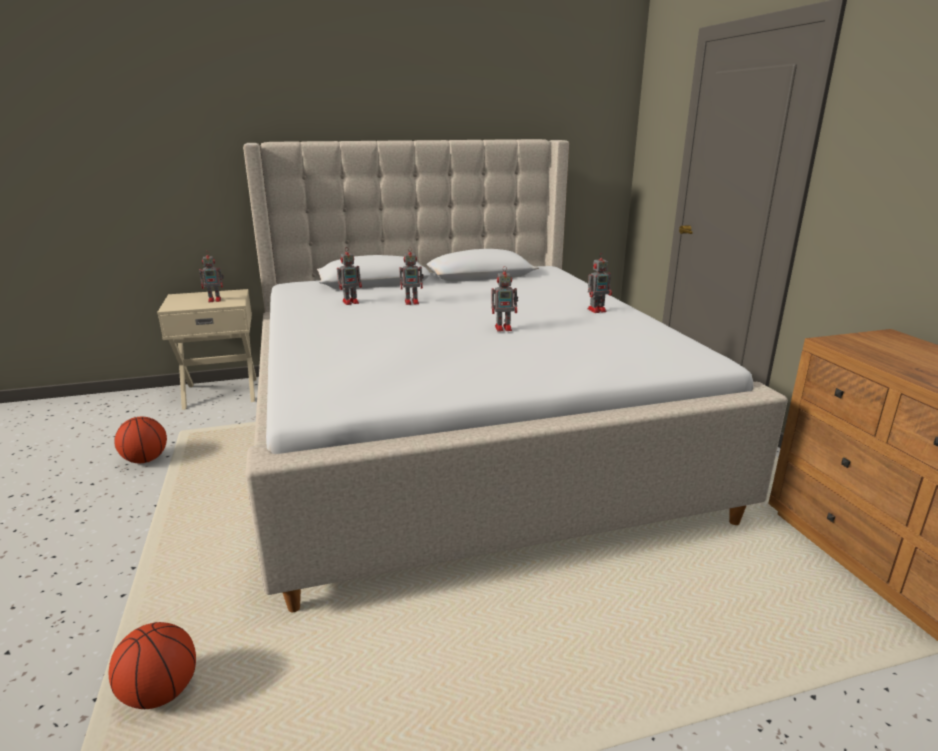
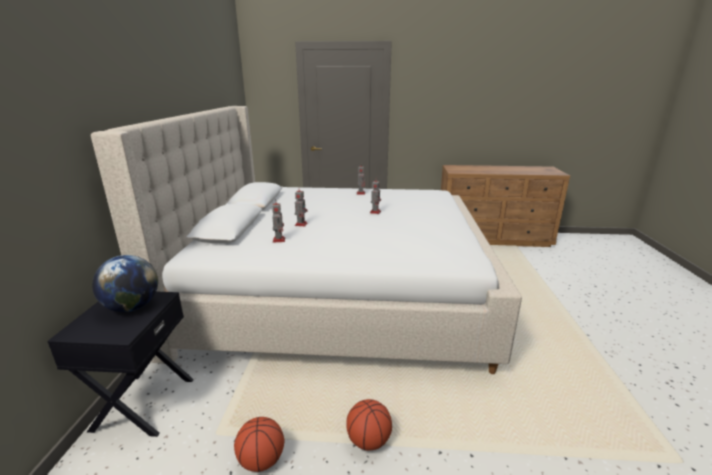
camera: 70 degrees left, 0 degrees up
basketball [109,622,196,709] -> basketball moved to [346,399,392,450]
beige nightstand [157,289,257,410] -> black nightstand [47,292,194,437]
toy robot [199,252,224,302] -> globe [92,255,158,312]

